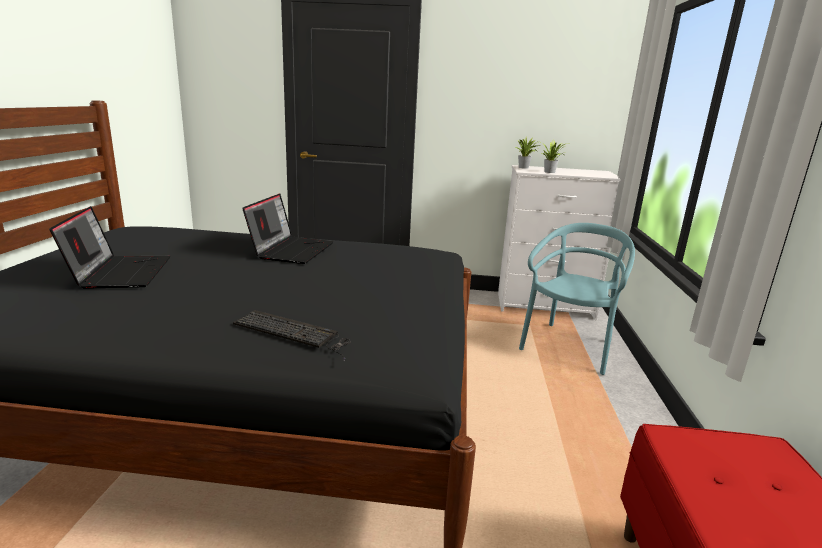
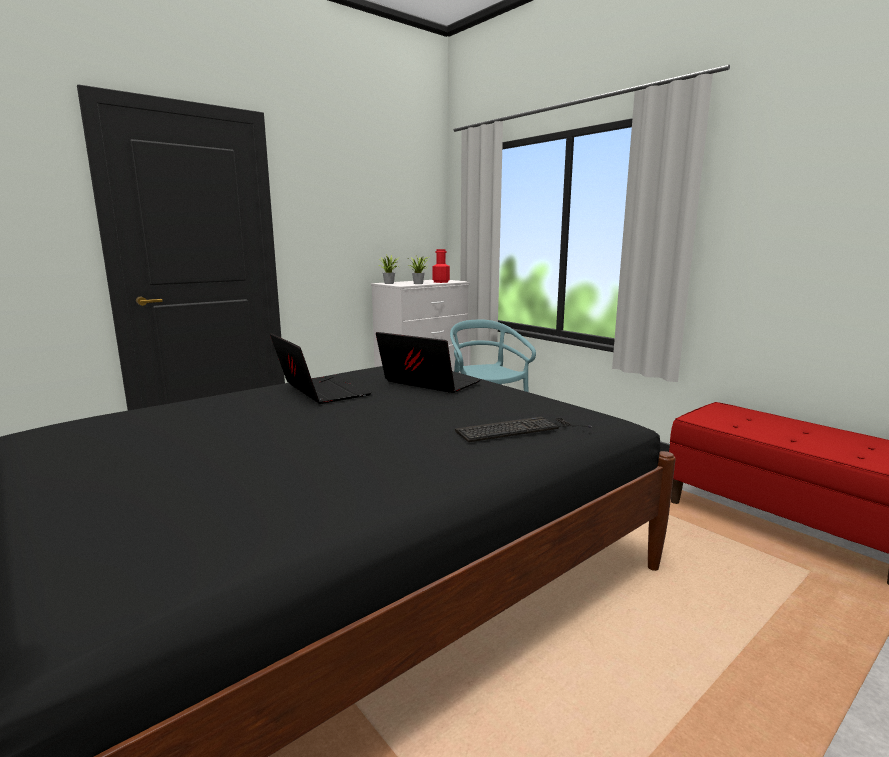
camera: 45 degrees left, 5 degrees down
laptop [49,206,170,289] -> laptop moved to [376,332,481,393]
none -> red bottle [432,249,450,283]

